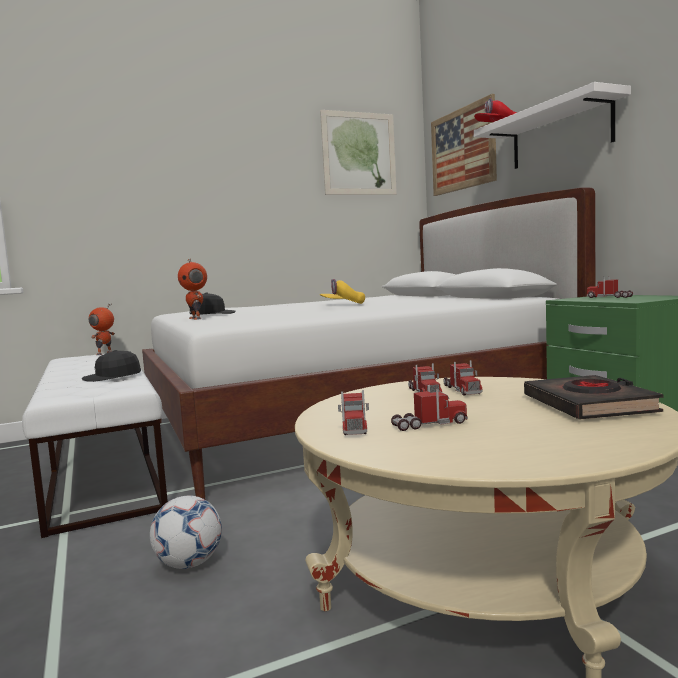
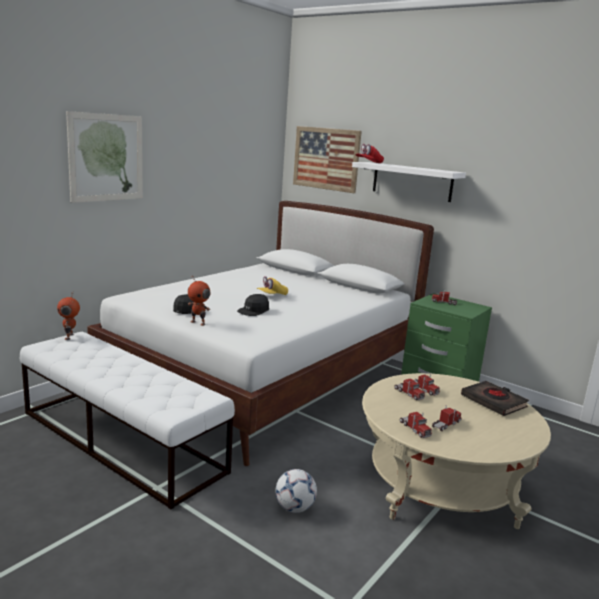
camera: 30 degrees left, 10 degrees up
black cap [82,350,141,382] -> black cap moved to [237,294,269,316]
picture [320,110,397,195] -> picture moved to [66,111,143,203]

